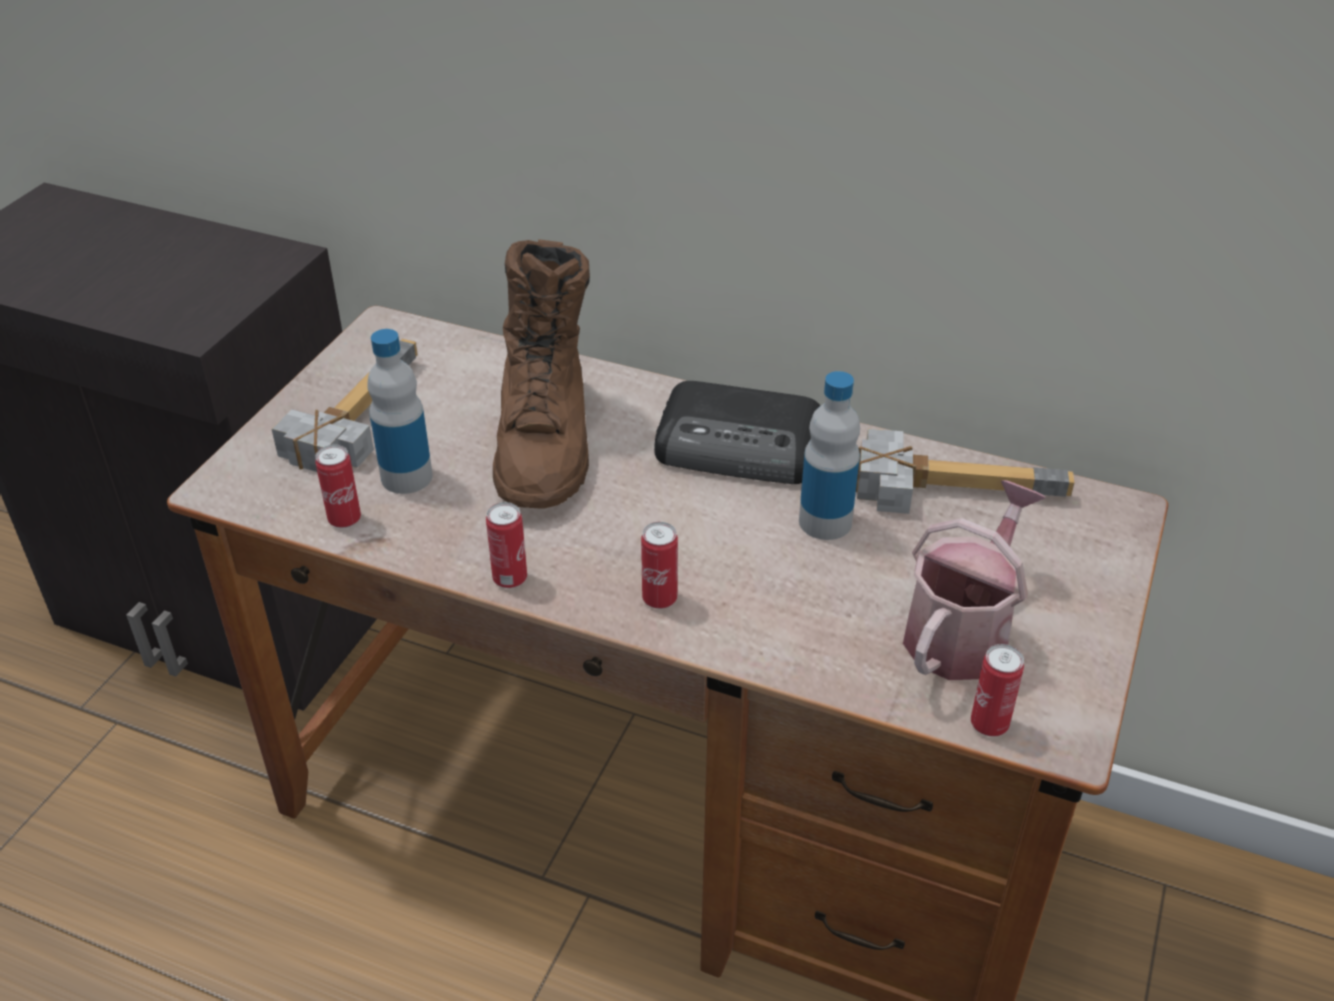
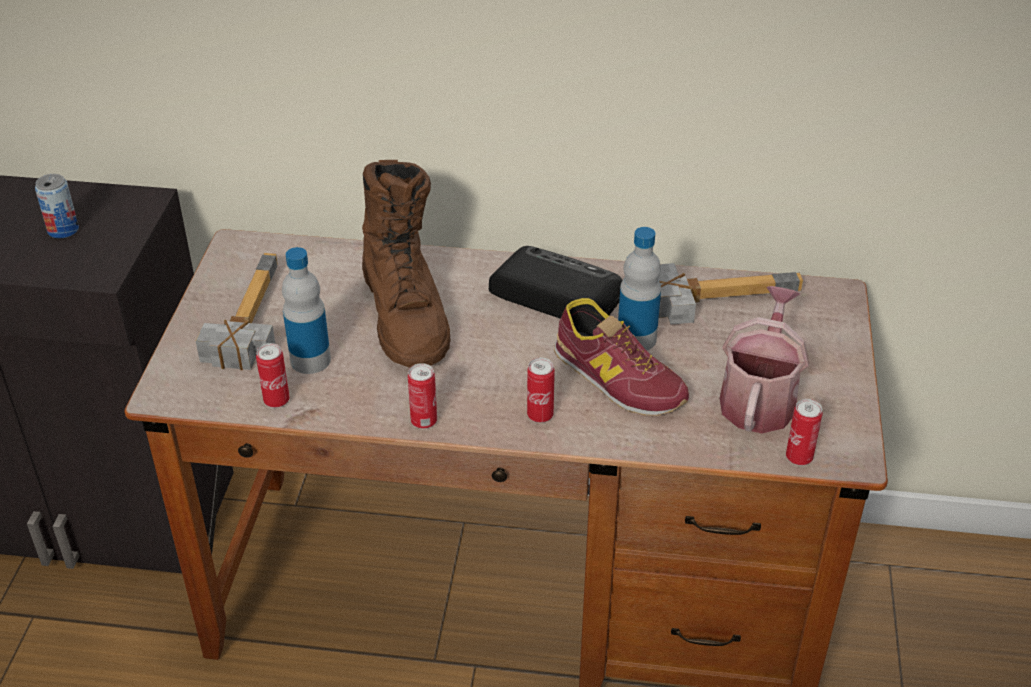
camera: 15 degrees left, 0 degrees up
radio [654,381,821,484] -> radio turned 150 degrees counterclockwise [489,246,623,319]
none -> can [35,174,79,238]
none -> shoe [554,298,689,416]

